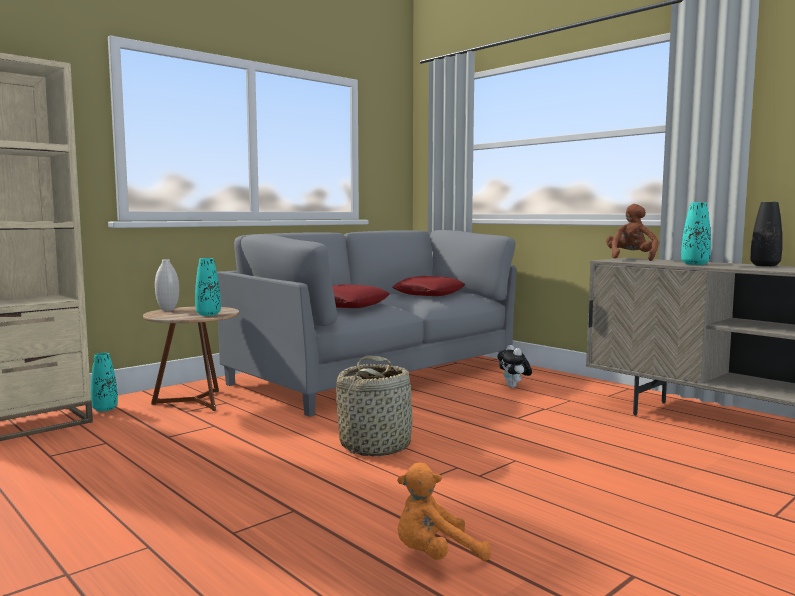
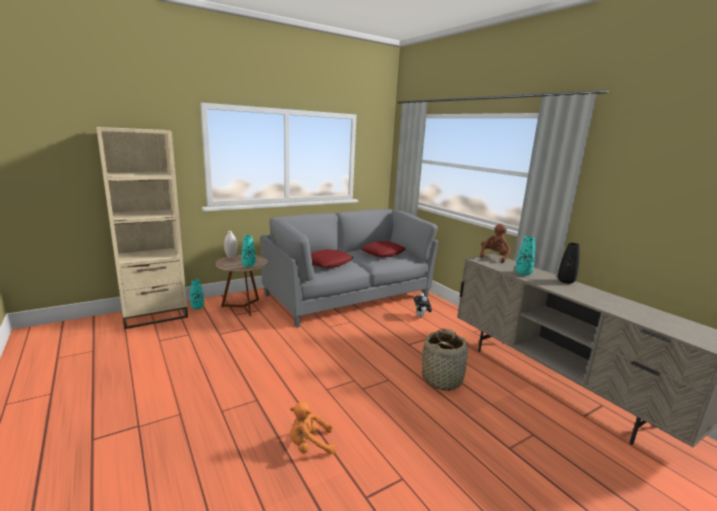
camera: 10 degrees right, 10 degrees up
basket [336,356,412,456] -> basket moved to [422,329,468,391]

